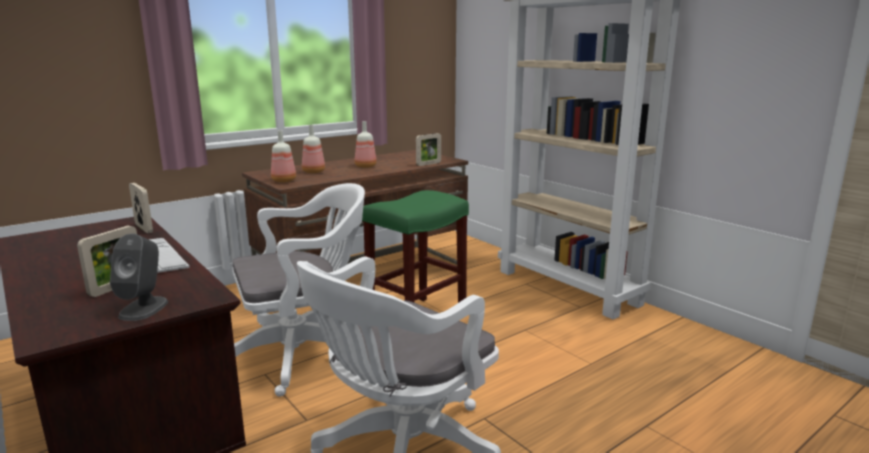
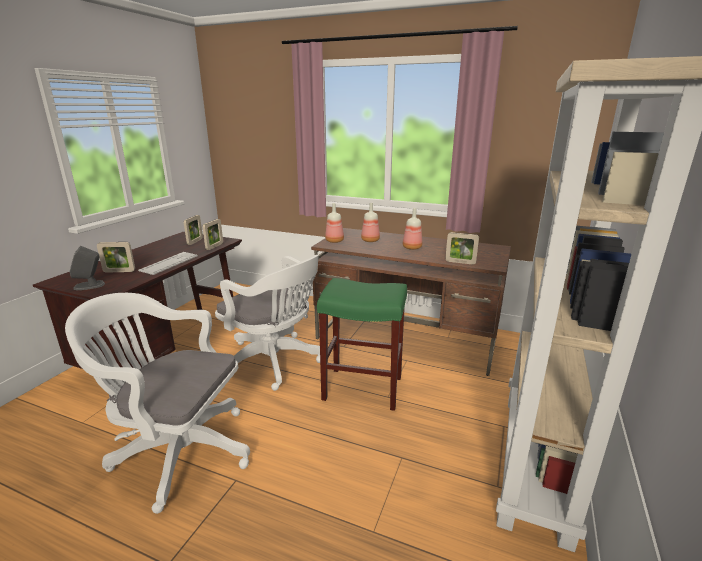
camera: 60 degrees right, 5 degrees up
none -> picture frame [184,215,203,245]

